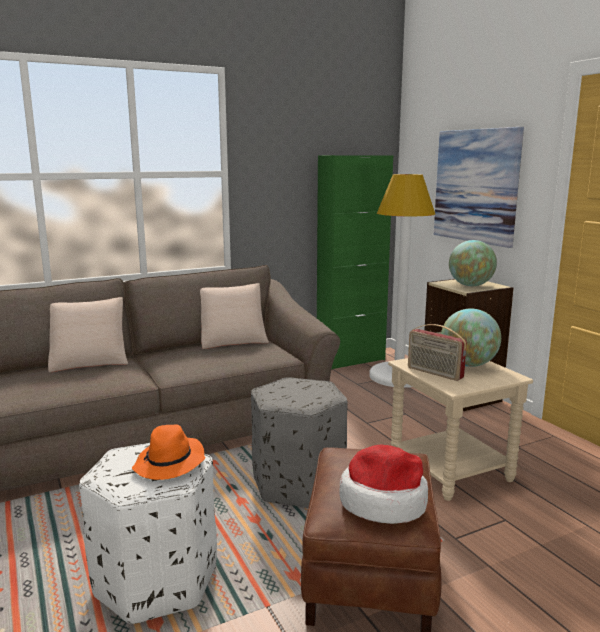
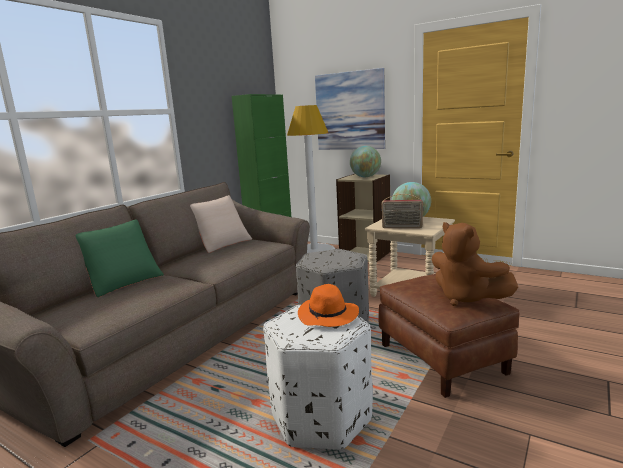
camera: 30 degrees left, 0 degrees up
beige pillow [48,297,128,372] -> green pillow [76,219,164,298]
hat [339,445,428,524] -> brown plush toy [432,222,518,306]

